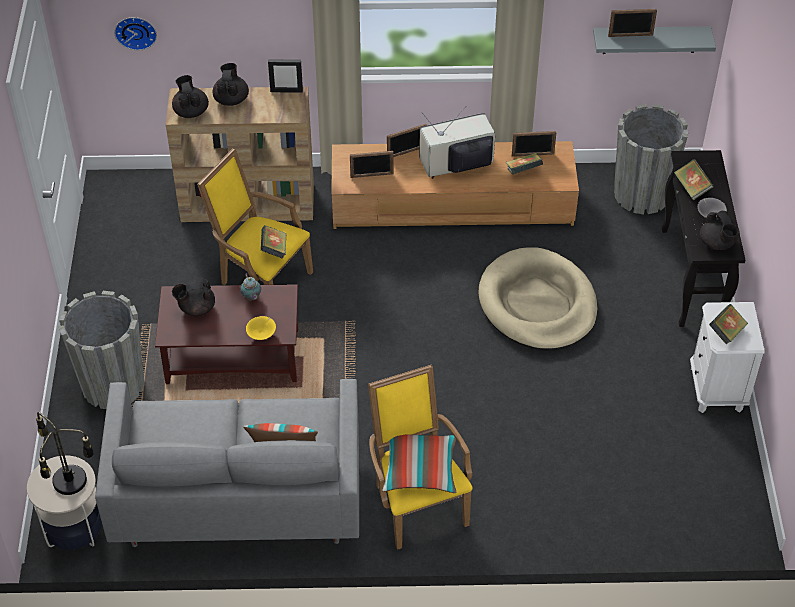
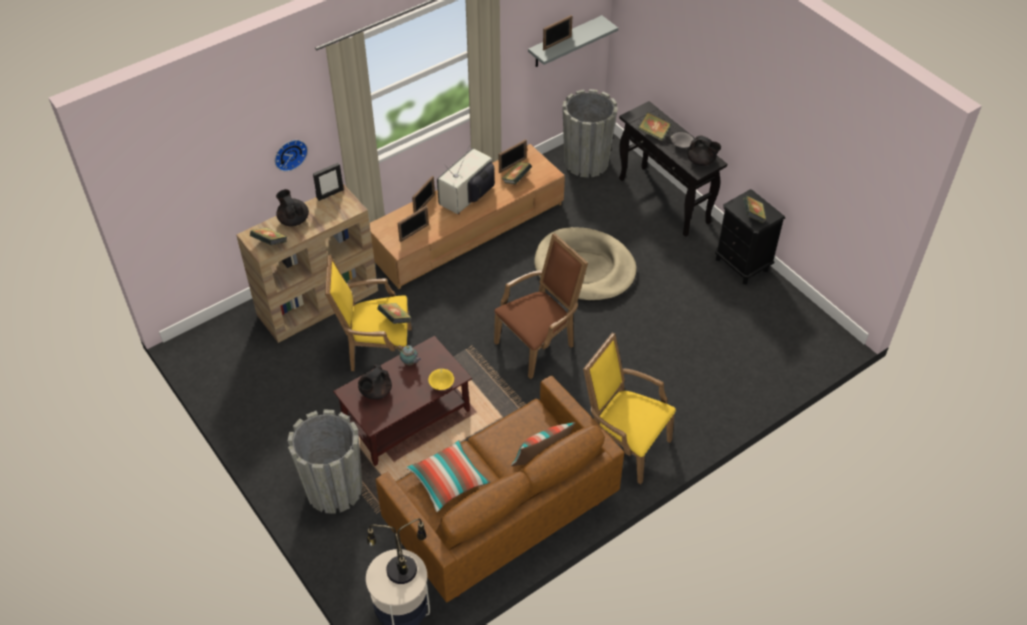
camera: 35 degrees left, 0 degrees up
grey sofa [95,379,359,547] -> brown sofa [376,375,624,602]
wall clock [114,17,157,51] -> wall clock moved to [275,140,308,172]
black teapot [172,75,209,118] -> book [250,227,287,245]
pillow [382,434,456,493] -> pillow moved to [406,440,491,512]
white nightstand [690,302,764,413] -> black nightstand [715,189,785,285]
none -> brown armchair [494,233,588,379]

